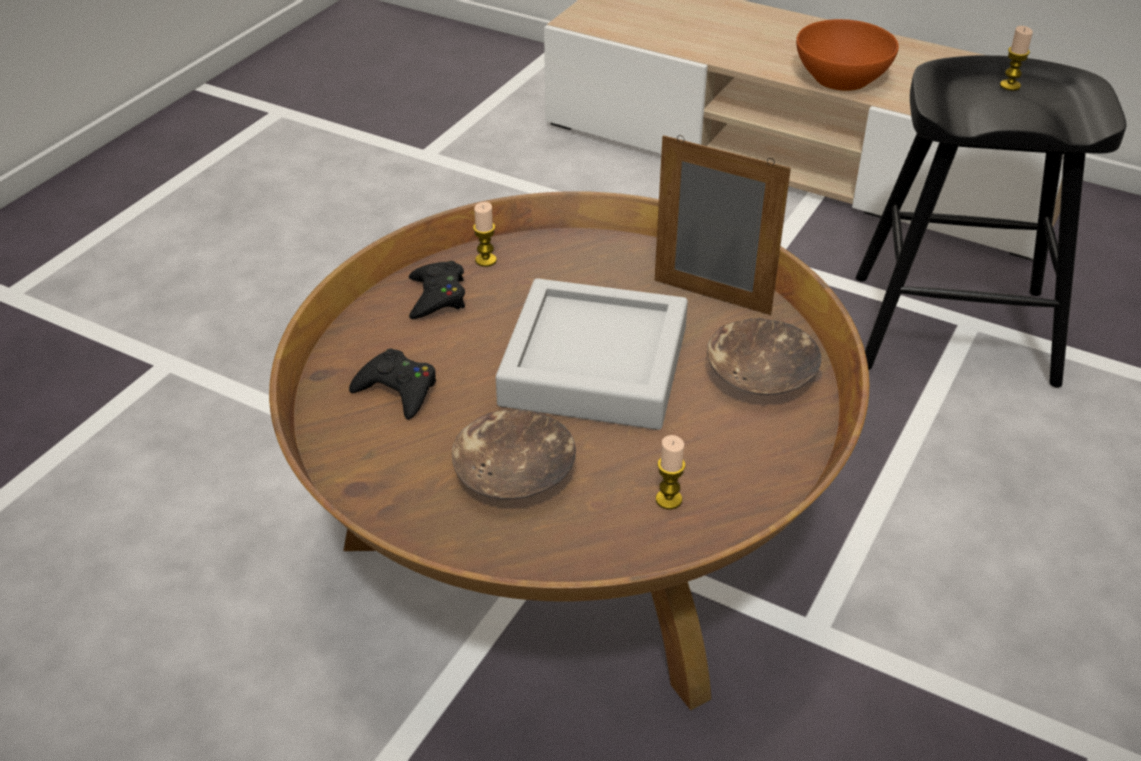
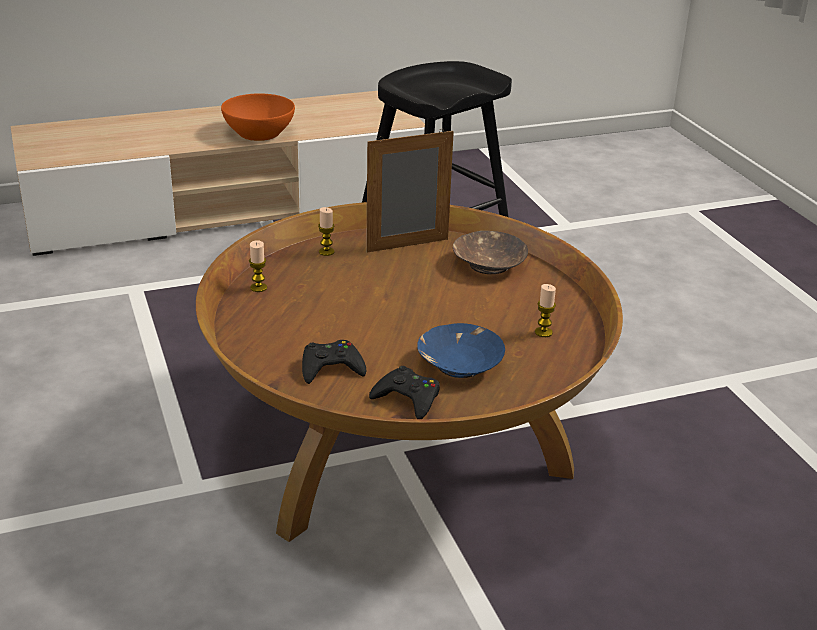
camera: 50 degrees left, 10 degrees down
black game controller [409,261,465,319] -> black game controller moved to [369,366,440,419]
brown bowl [452,410,576,499] -> blue bowl [417,323,505,378]
grey tray [496,278,688,430] -> none
candle [1000,26,1033,91] -> candle moved to [318,207,335,256]

